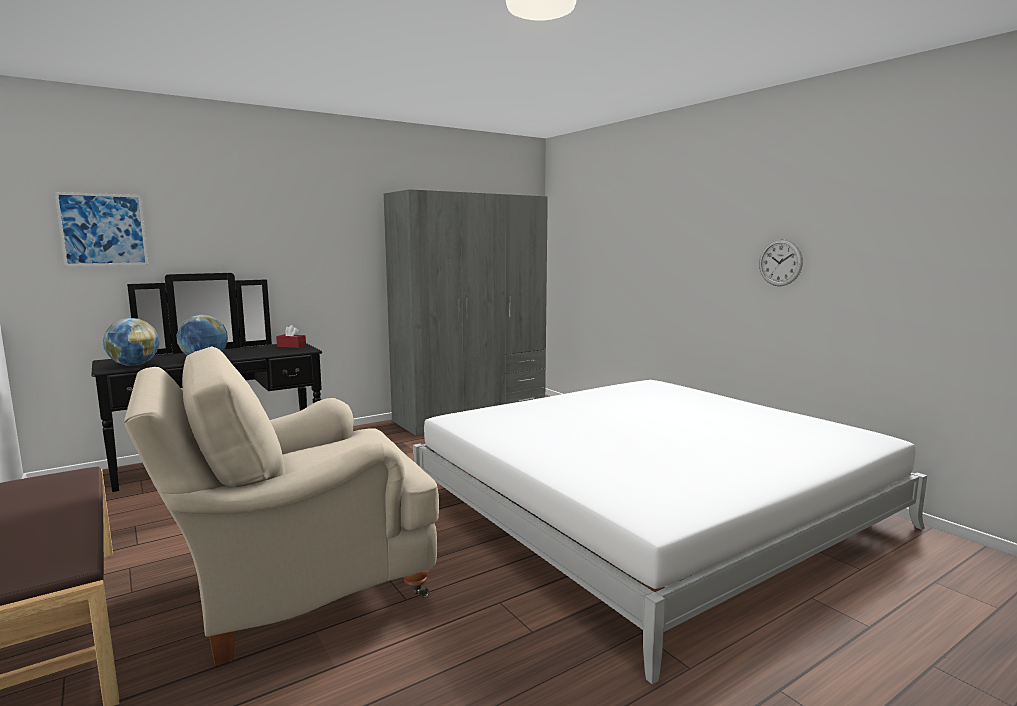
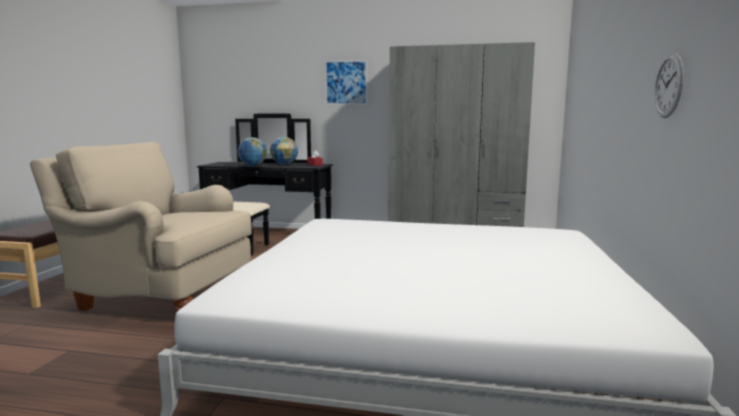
camera: 45 degrees right, 0 degrees up
picture [55,192,148,266] -> picture moved to [325,60,367,105]
globe [103,318,159,366] -> globe moved to [270,137,298,165]

